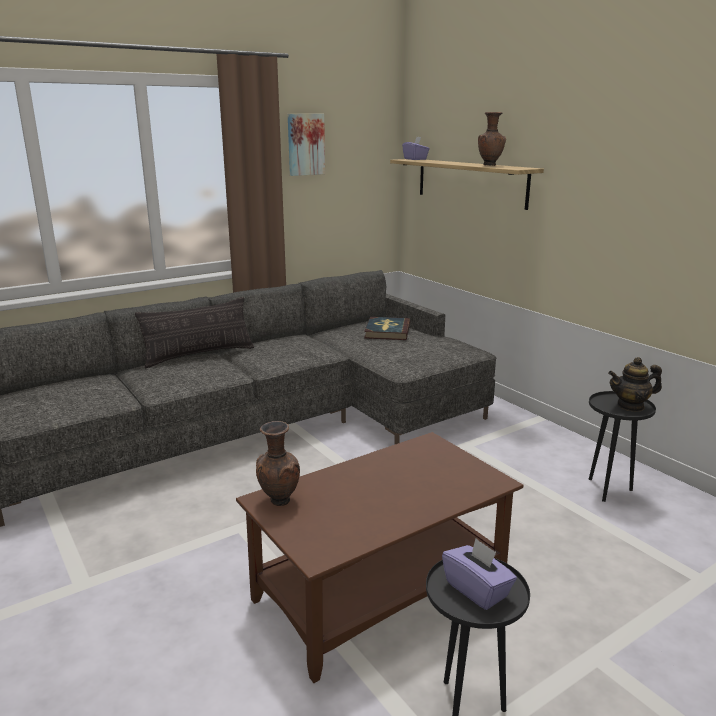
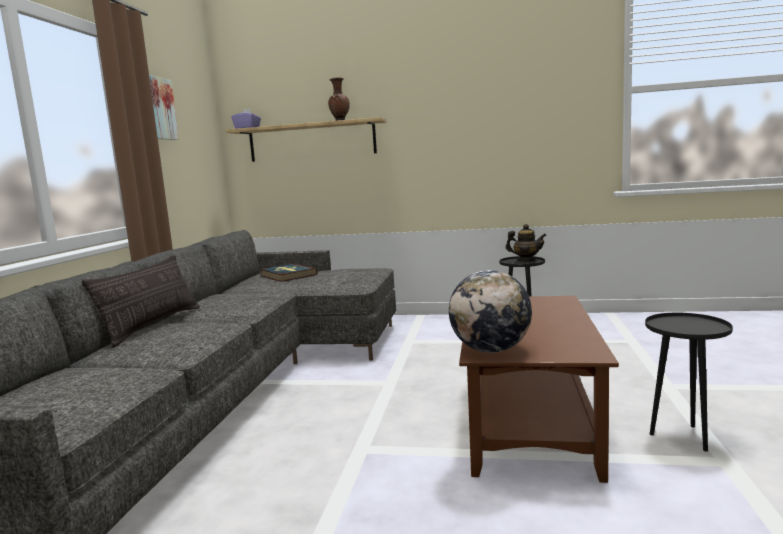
camera: 45 degrees left, 10 degrees down
brown vase [256,421,300,506] -> globe [449,270,532,353]
purple tissue box [442,538,517,610] -> none
teapot [608,357,662,412] -> teapot turned 105 degrees counterclockwise [506,224,547,261]

